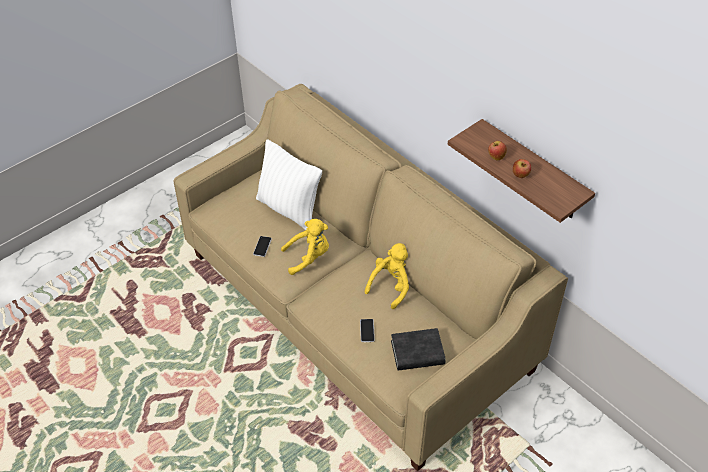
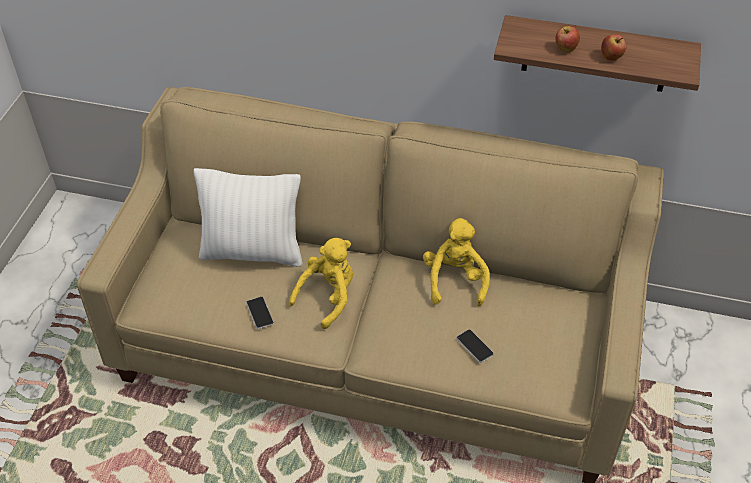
camera: 35 degrees left, 0 degrees up
black book [391,328,446,371] -> none

